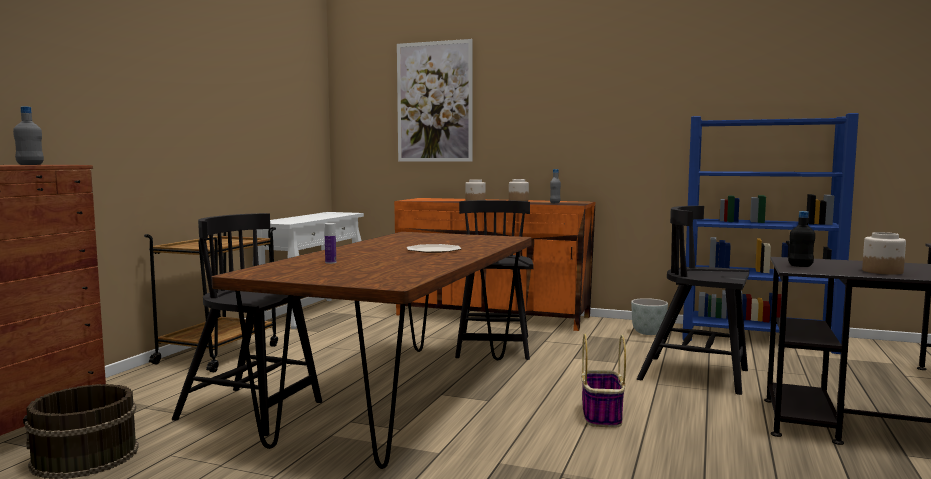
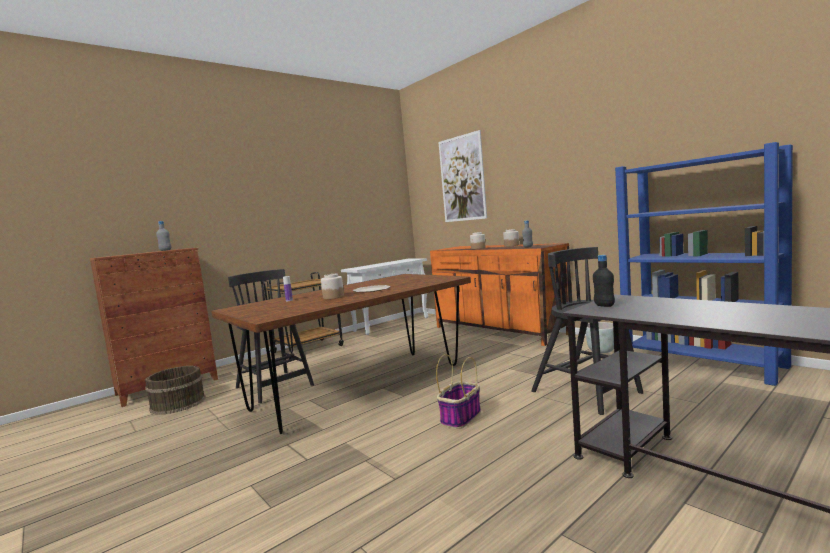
camera: 30 degrees right, 0 degrees up
black chair [455,200,534,360] -> none
jar [862,232,906,275] -> jar moved to [321,274,344,299]

